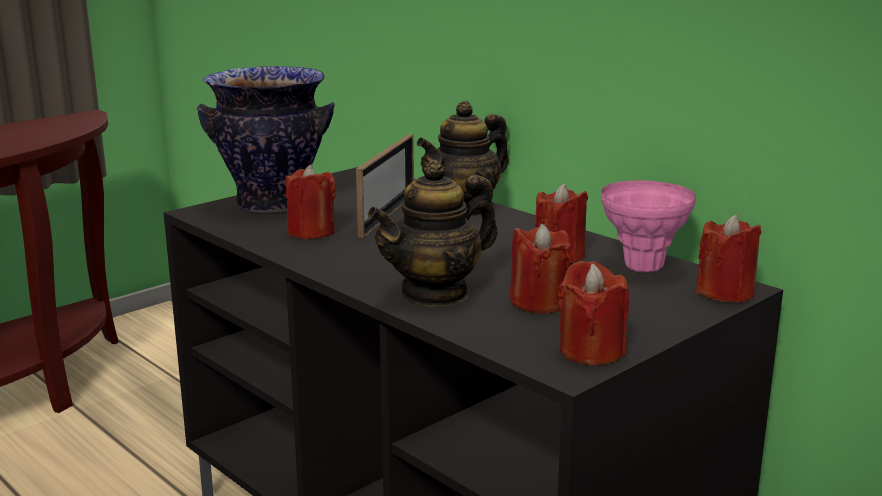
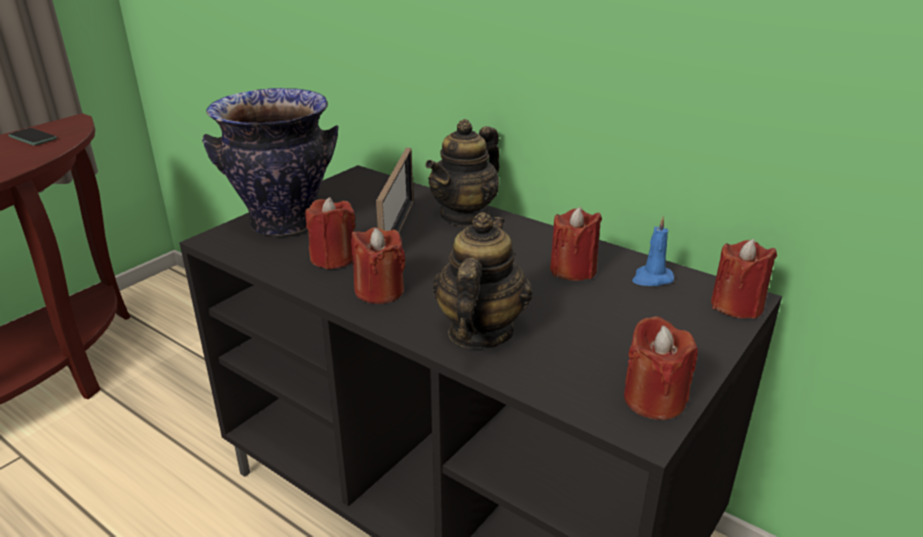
camera: 10 degrees left, 10 degrees up
teapot [368,160,498,307] -> teapot turned 150 degrees clockwise [433,212,533,349]
red candle [510,224,574,313] -> red candle moved to [351,227,406,304]
pink vase [601,180,696,273] -> blue candle [632,216,674,286]
none -> phone [8,128,57,145]

